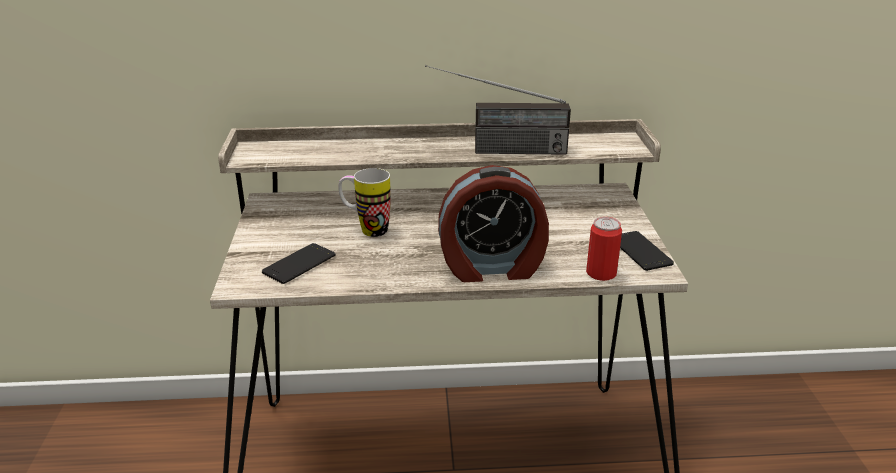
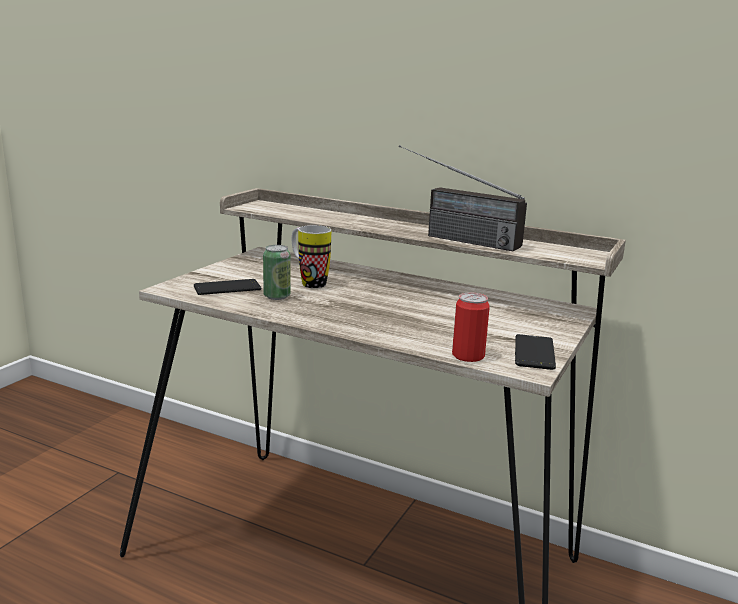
camera: 30 degrees right, 10 degrees down
alarm clock [438,165,549,282] -> none
none -> can [263,245,291,300]

